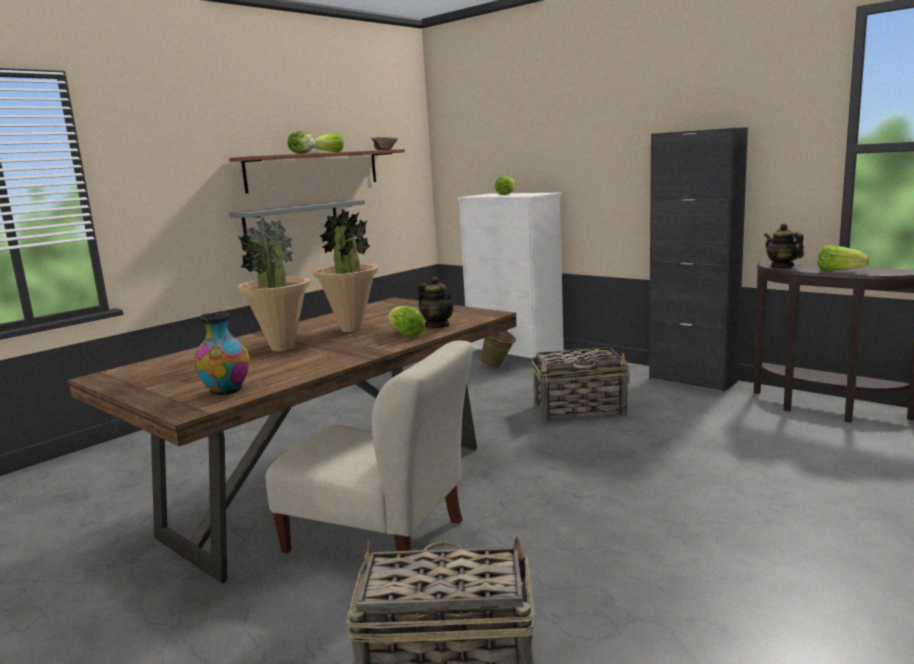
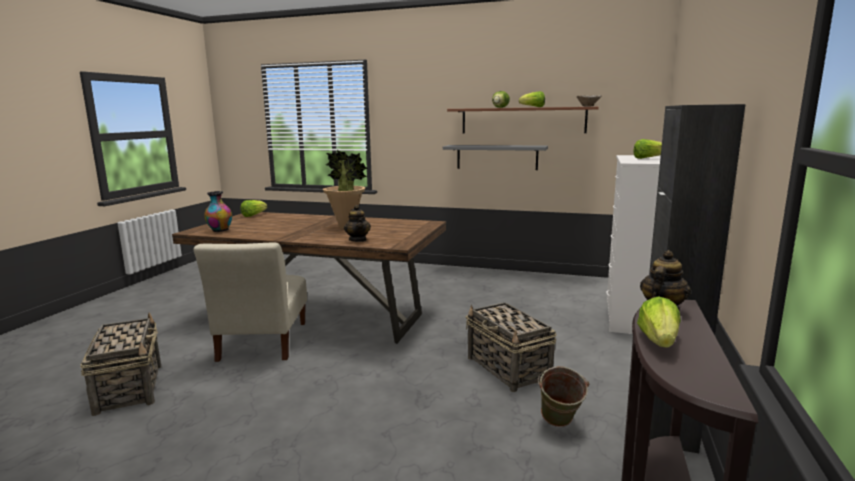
camera: 65 degrees right, 0 degrees up
potted plant [237,216,311,351] -> none
lettuce [388,306,425,337] -> lettuce moved to [240,200,267,217]
teapot [418,276,454,328] -> teapot turned 45 degrees counterclockwise [344,205,371,242]
green bucket [480,330,516,368] -> green bucket moved to [538,366,589,427]

